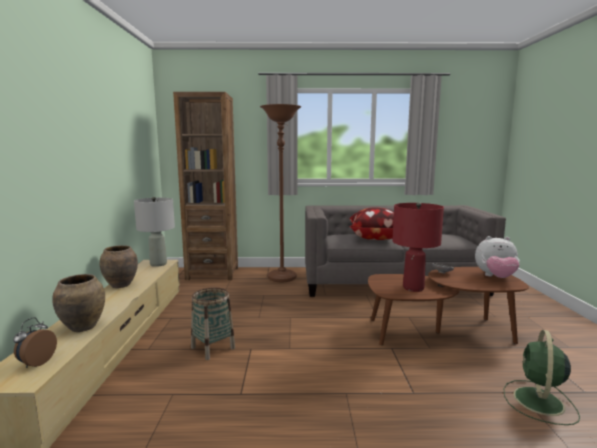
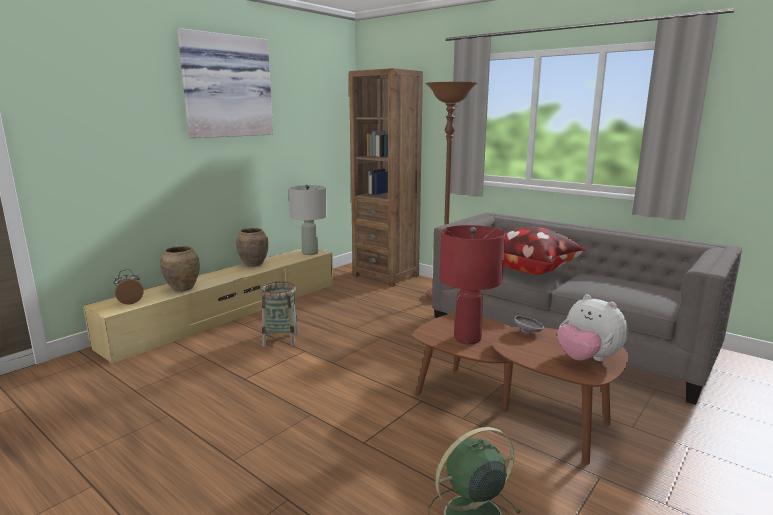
camera: 40 degrees right, 5 degrees up
none -> picture [177,28,273,138]

